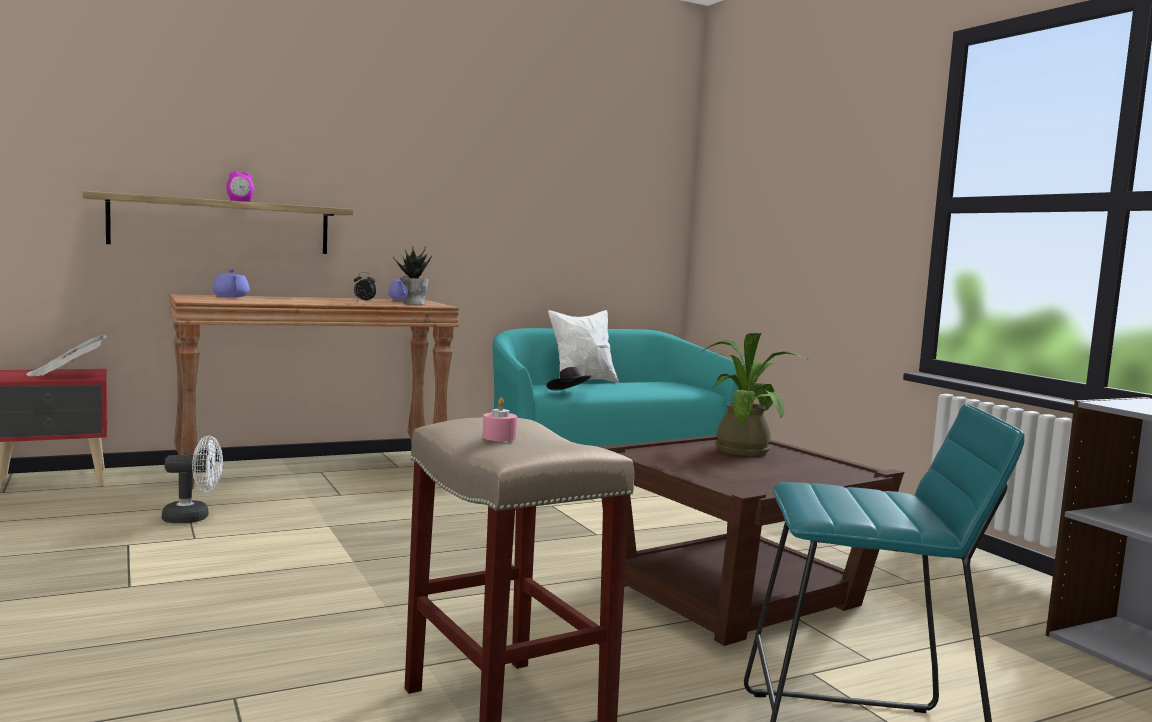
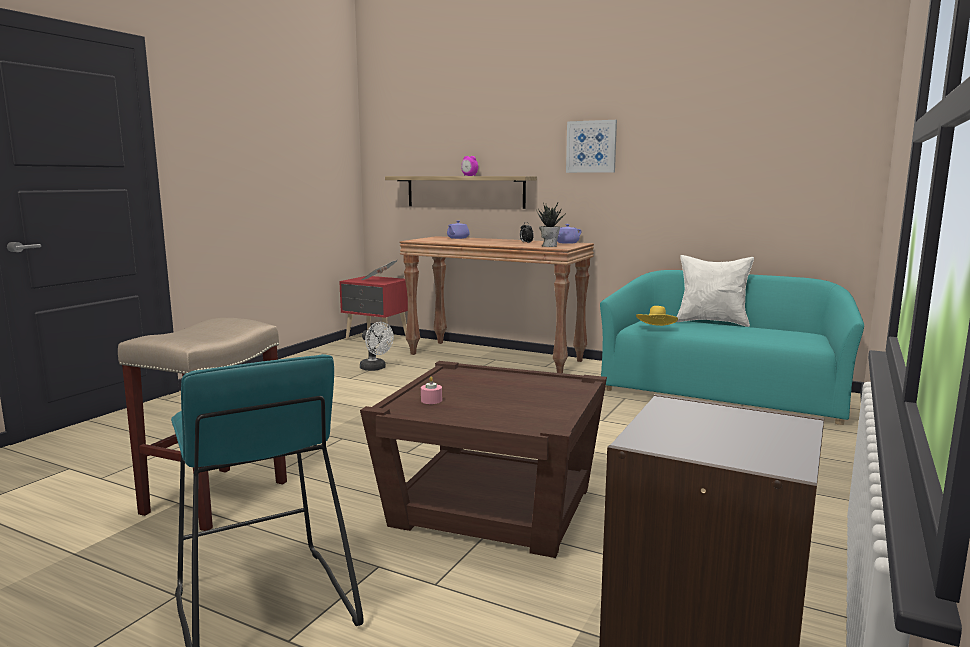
camera: 55 degrees right, 5 degrees up
pink candle [483,397,517,441] -> pink candle moved to [421,376,442,404]
black hat [547,367,591,391] -> yellow hat [636,306,678,326]
potted plant [701,333,809,456] -> none
none -> picture [566,120,617,173]

